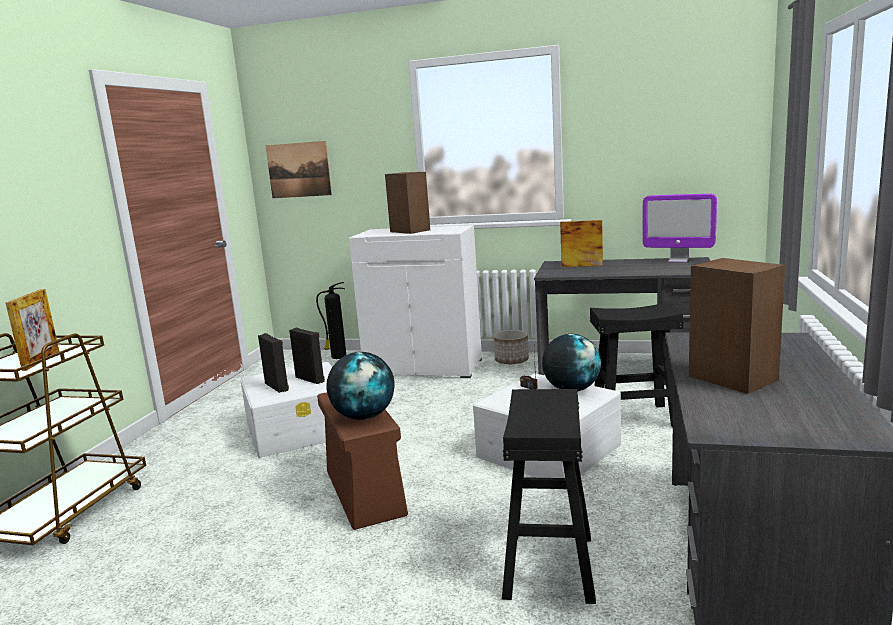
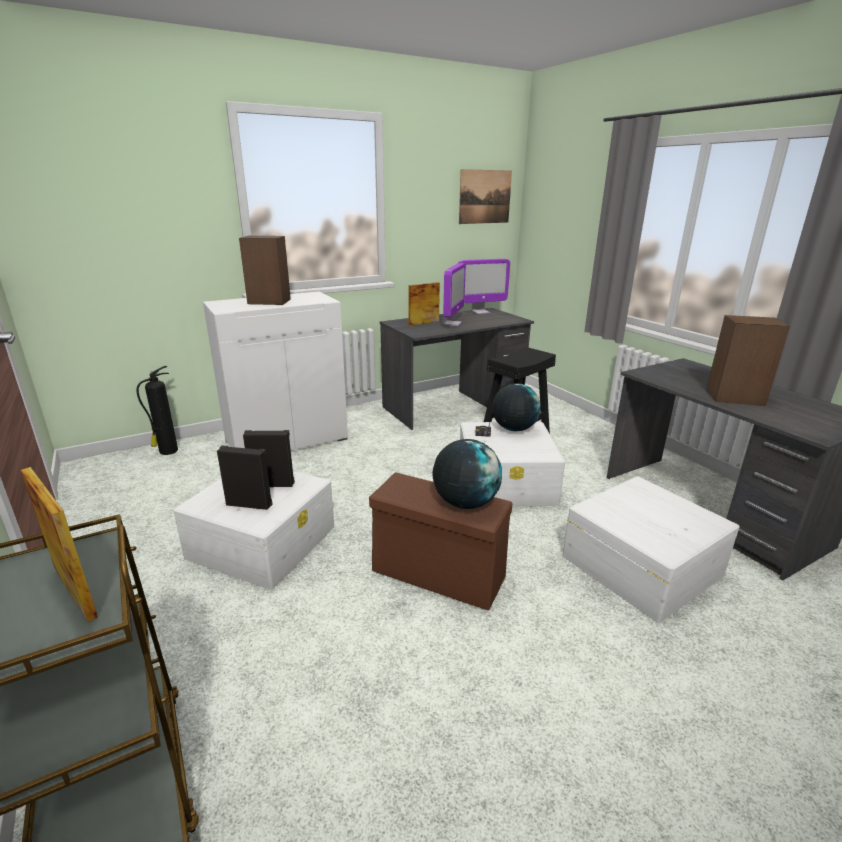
camera: 45 degrees left, 10 degrees up
picture [266,141,332,198] -> picture moved to [459,169,512,224]
planter [493,330,529,364] -> none
black stool [502,389,596,604] -> white storage box [563,476,740,623]
none -> monitor [442,263,466,326]

